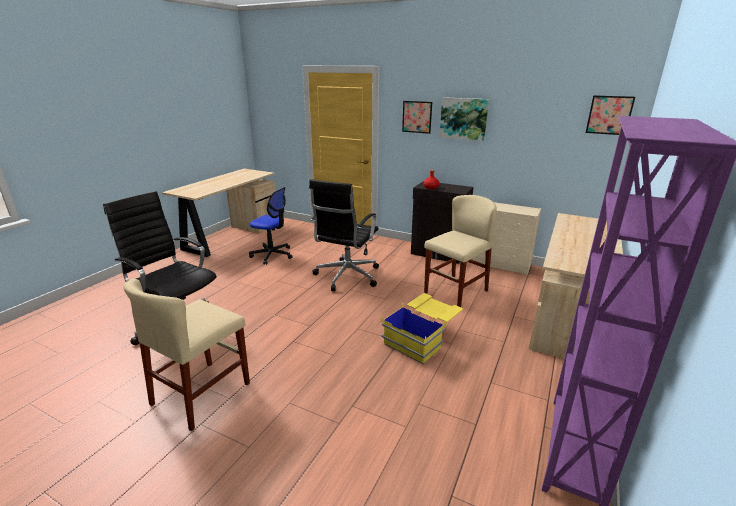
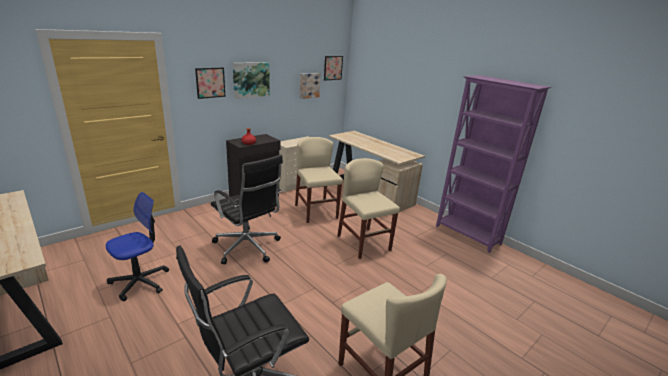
camera: 70 degrees left, 0 degrees up
yellow storage box [381,293,463,364] -> beige chair [337,158,400,259]
none -> picture [299,73,321,99]

